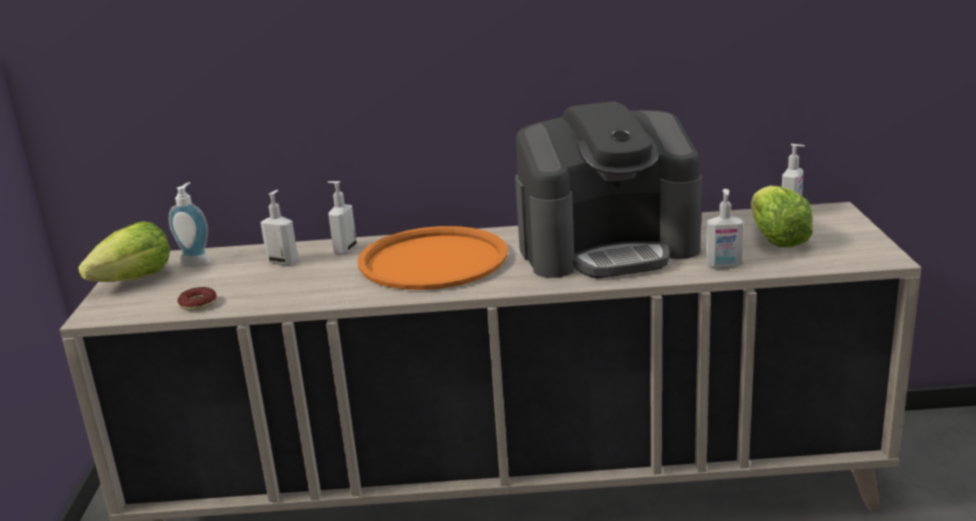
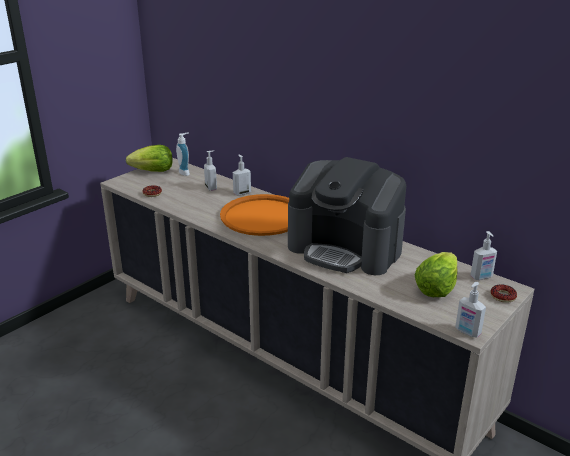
camera: 40 degrees right, 5 degrees up
soap dispenser [706,189,743,269] -> soap dispenser moved to [455,282,486,338]
none -> donut [491,284,517,303]

